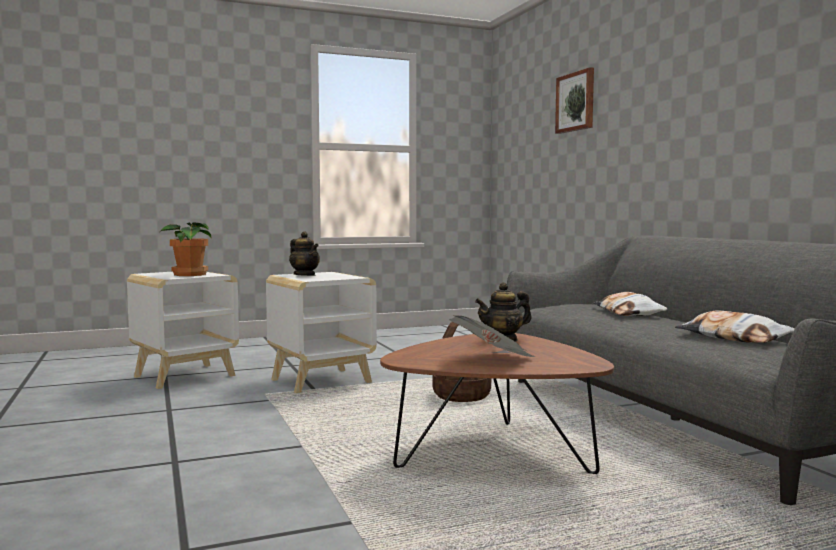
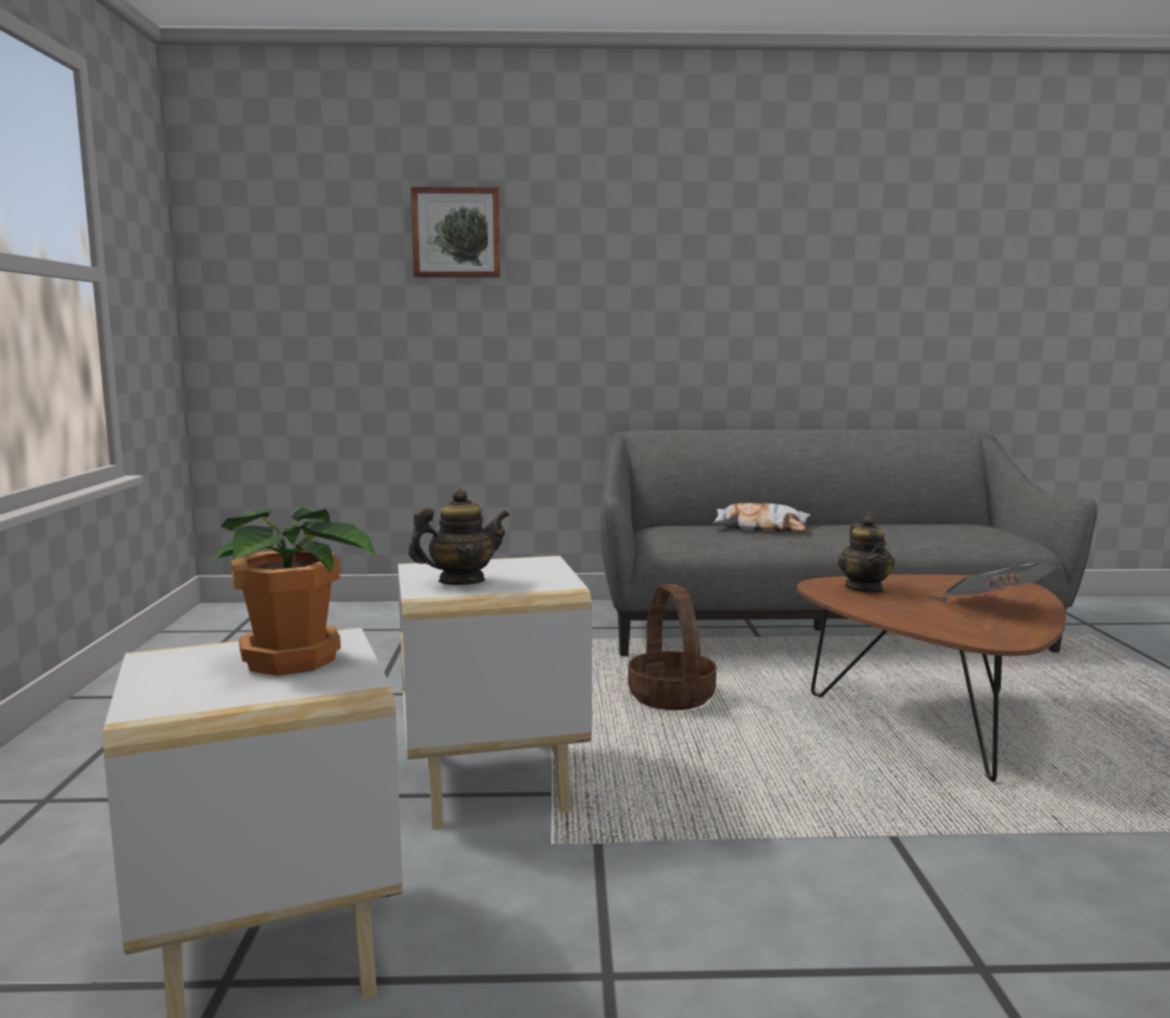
camera: 70 degrees left, 5 degrees up
pillow [675,310,795,343] -> none

